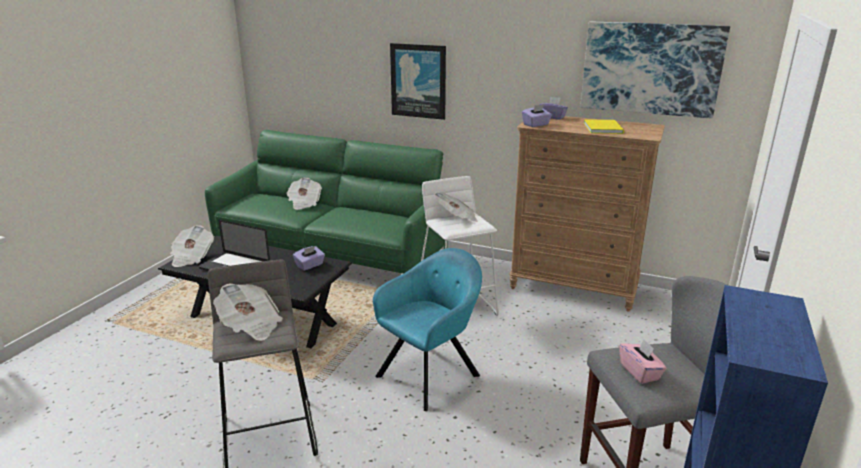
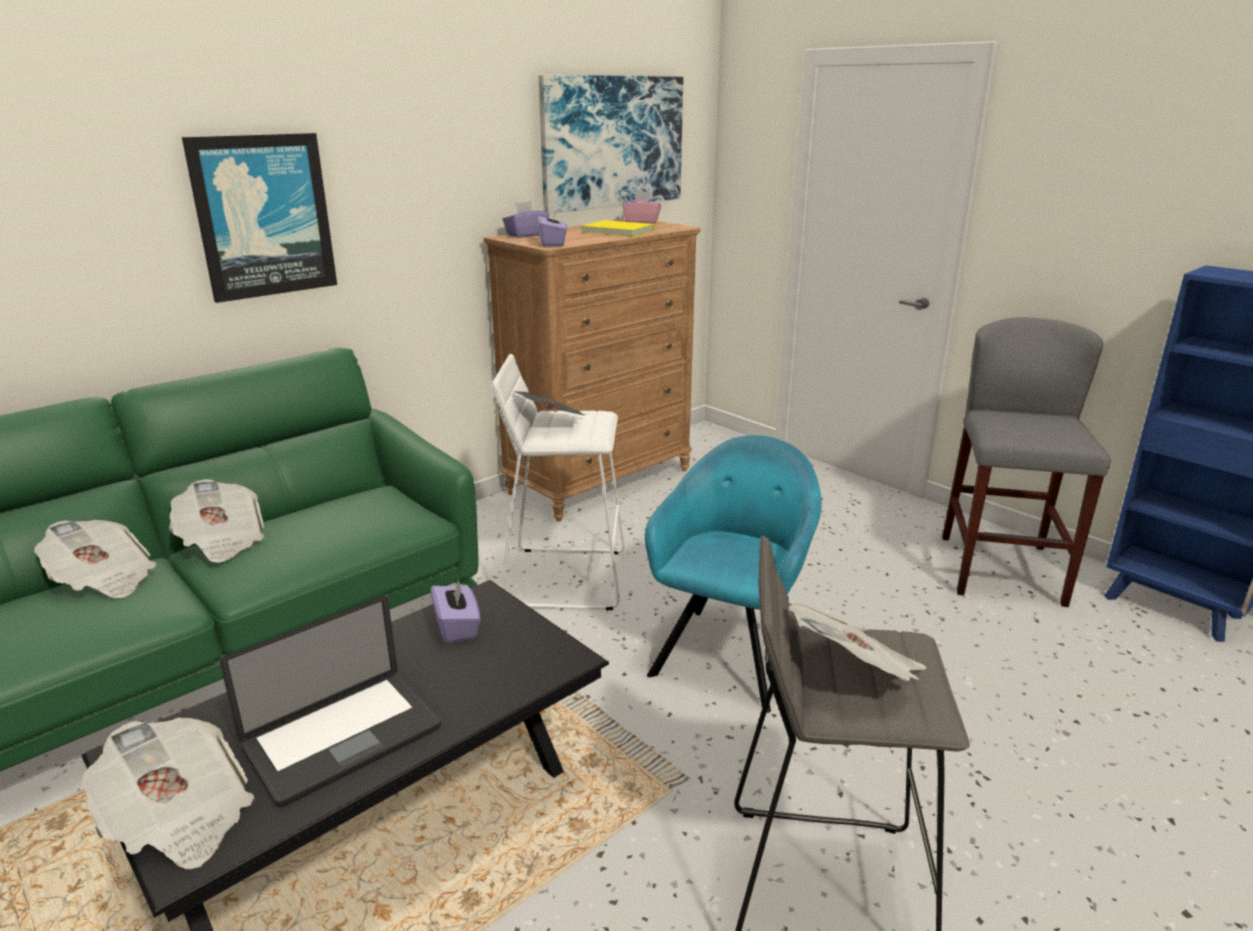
camera: 65 degrees left, 0 degrees up
turquoise armchair [373,248,482,411] -> turquoise armchair turned 45 degrees clockwise [645,435,822,713]
pink tissue box [619,339,667,384] -> pink tissue box moved to [622,191,661,224]
none -> newspaper [169,479,264,563]

